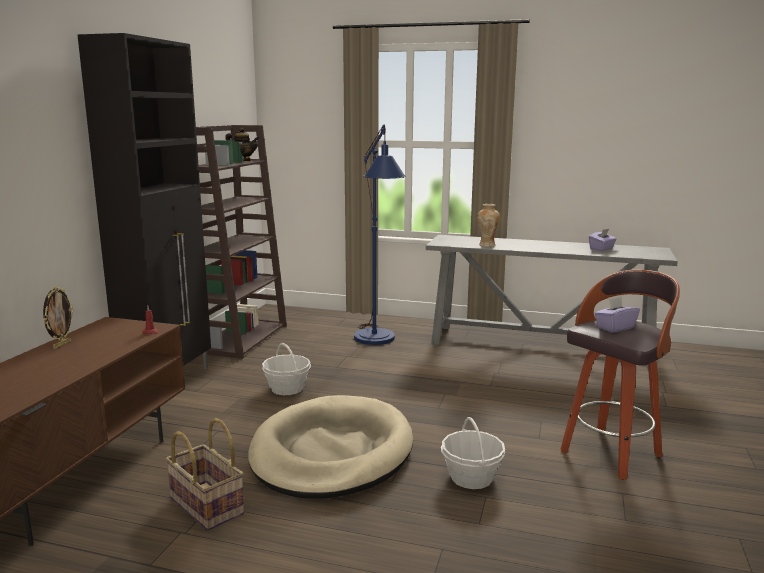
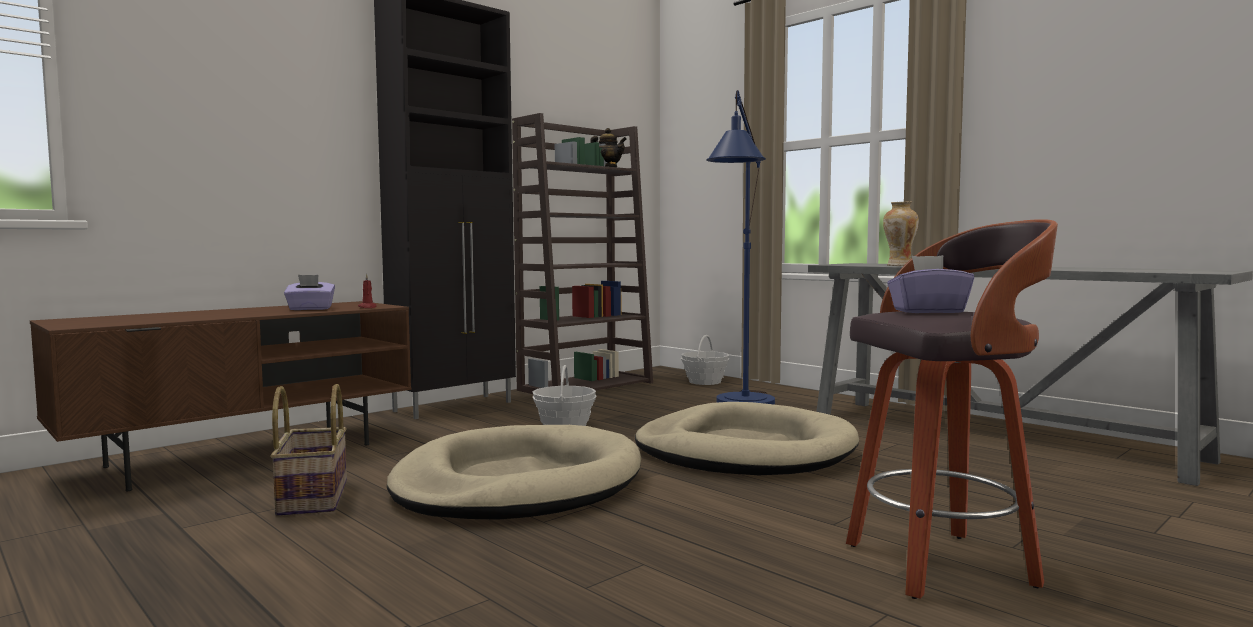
camera: 30 degrees right, 10 degrees down
picture frame [43,286,74,349] -> none
basket [441,417,505,489] -> basket moved to [681,335,729,385]
purple tissue box [589,229,617,251] -> purple tissue box moved to [284,275,335,310]
none -> beige dog bed [635,402,859,475]

